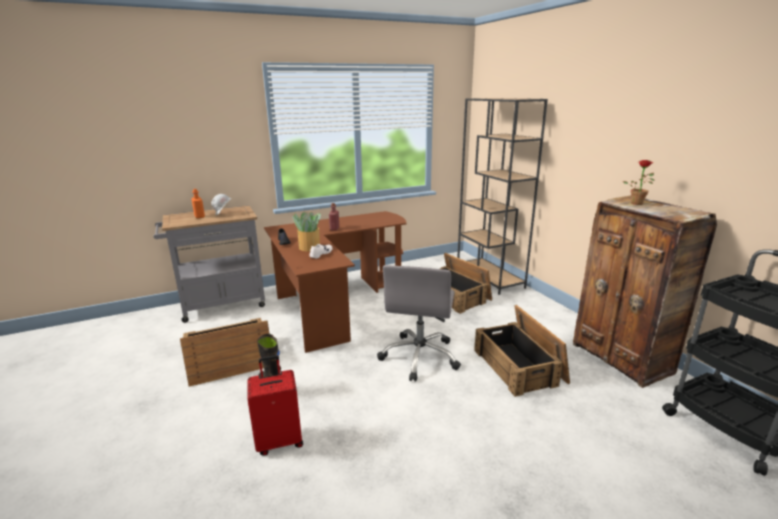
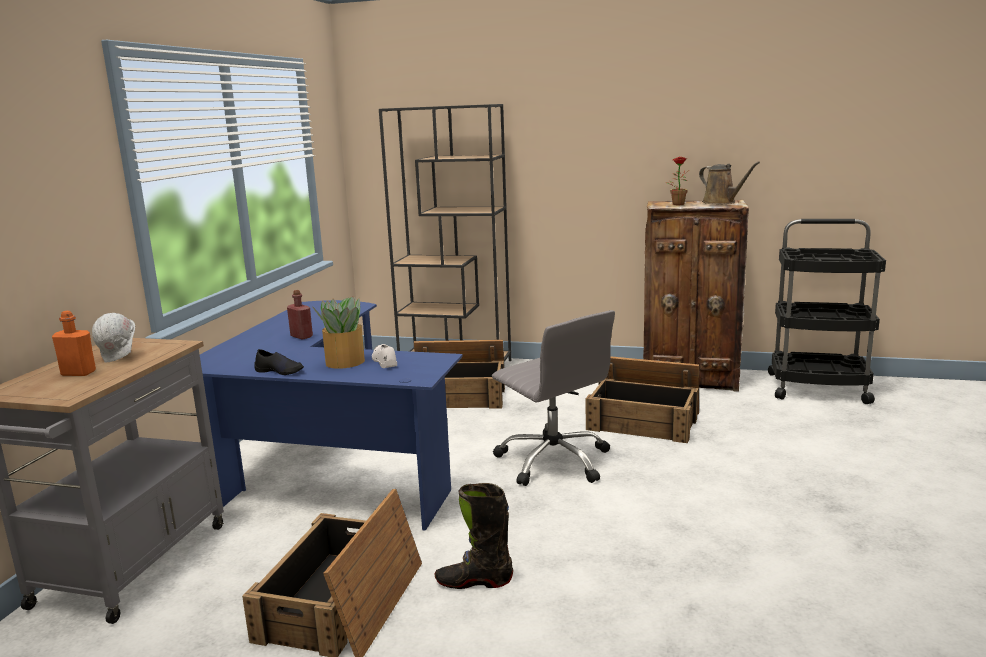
camera: 50 degrees left, 5 degrees down
red suitcase [248,355,303,456] -> none
brown desk [264,211,406,353] -> blue desk [200,300,463,531]
none -> brown watering can [699,162,760,204]

